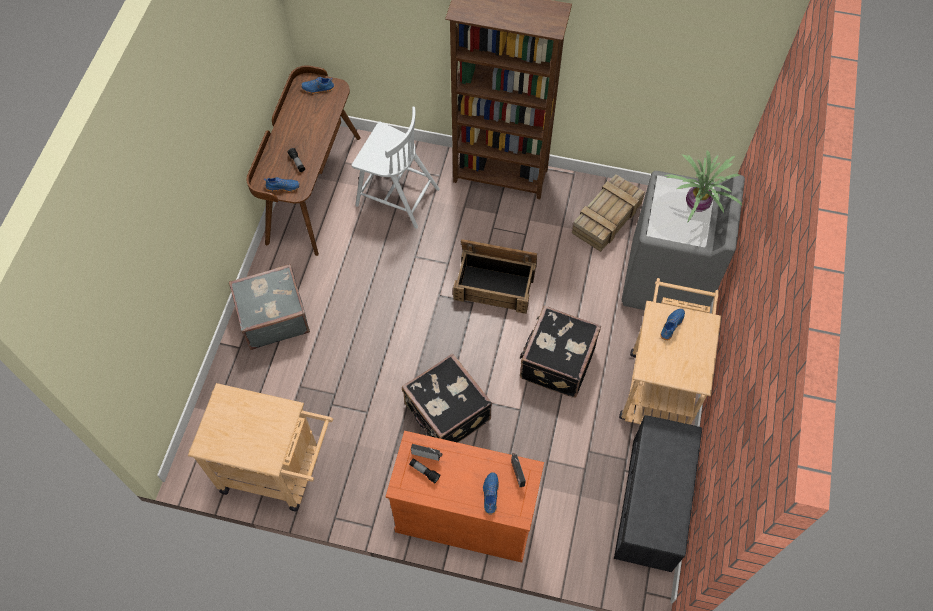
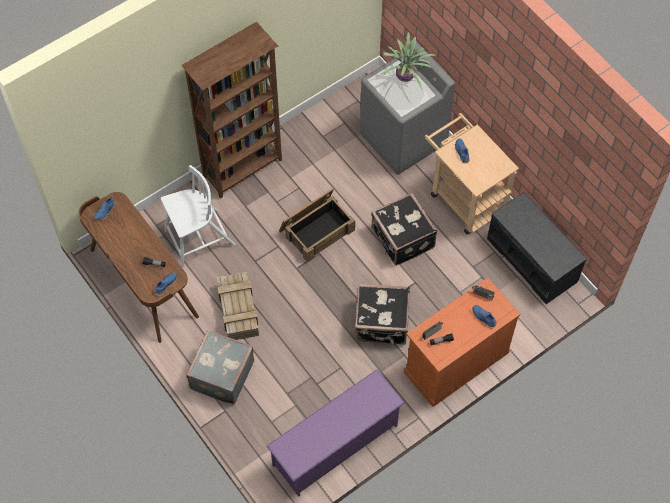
camera: 50 degrees left, 0 degrees up
beige cart [188,383,333,512] -> purple shoe rack [267,369,405,497]
crate [572,174,645,252] -> crate moved to [217,272,259,340]

